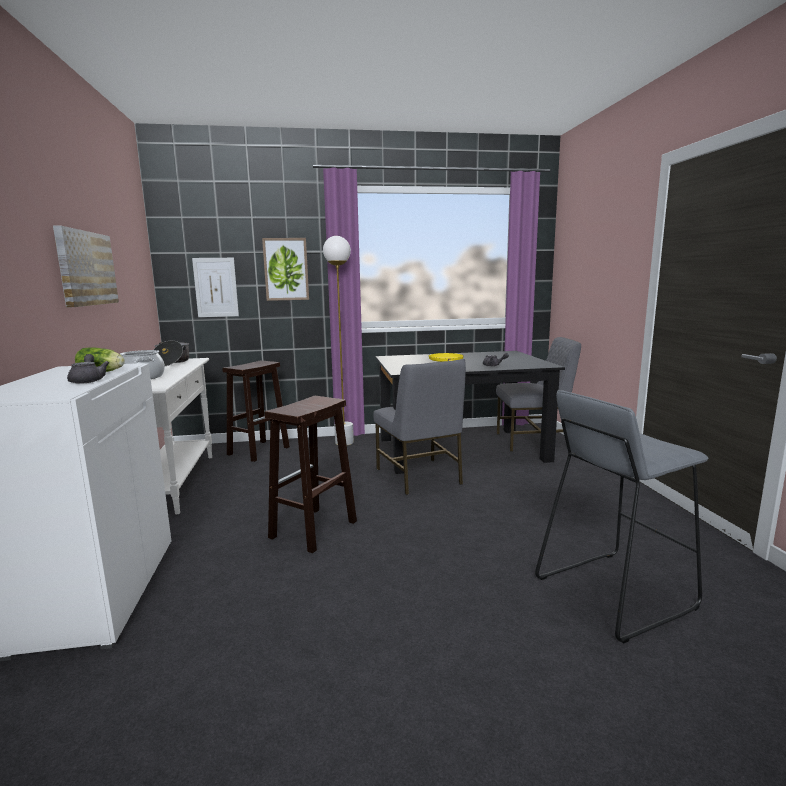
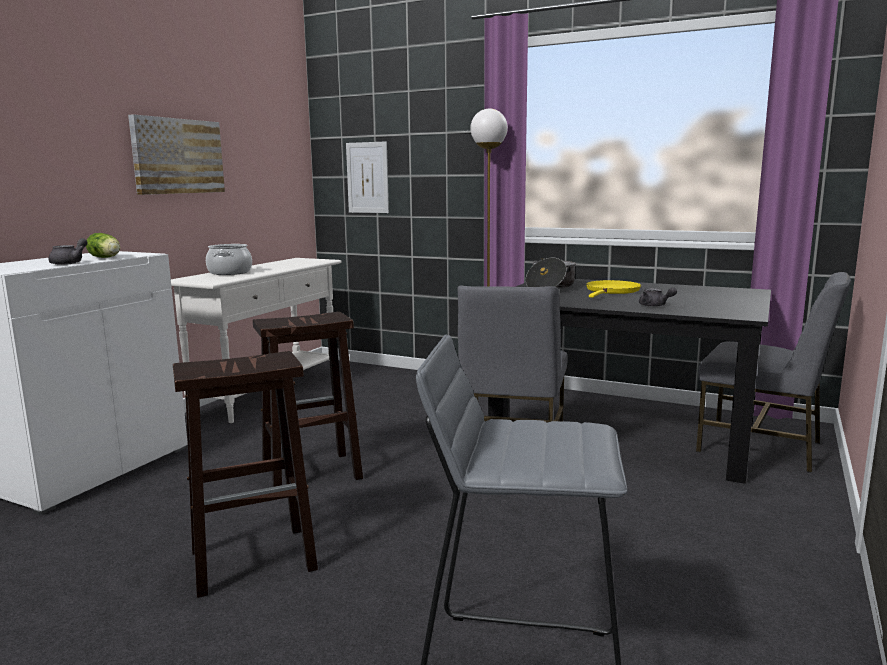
camera: 35 degrees right, 0 degrees up
cooking pot [154,340,189,366] -> cooking pot moved to [525,258,576,288]
brown stool [222,360,290,462] -> brown stool moved to [173,351,318,598]
picture [262,238,309,301] -> none

